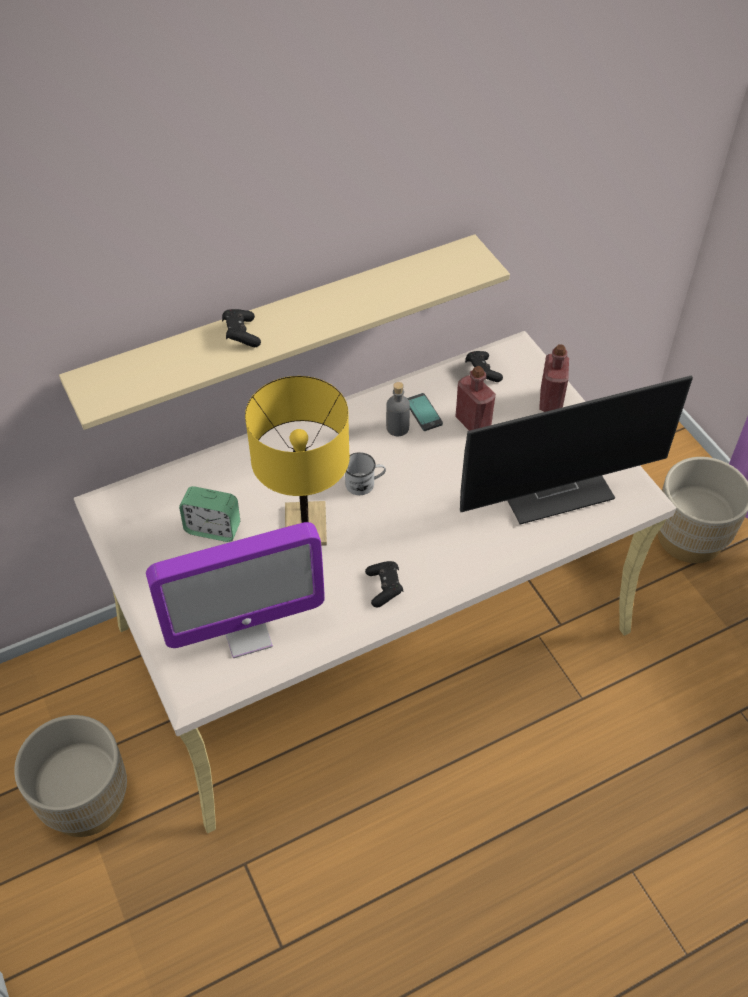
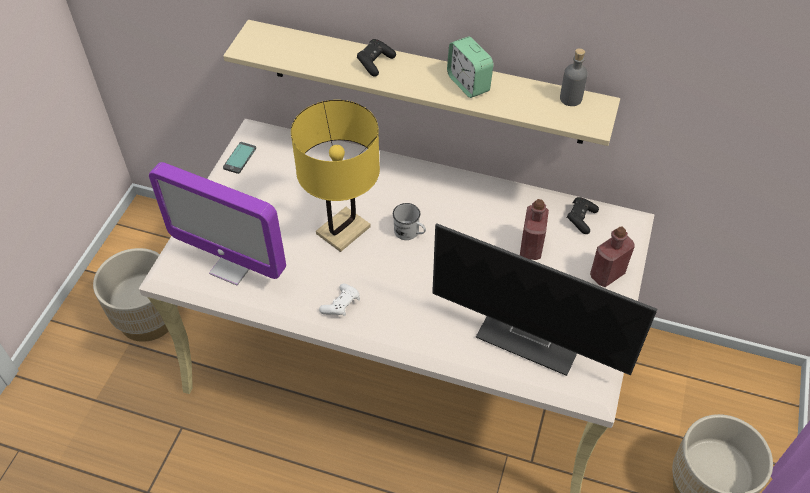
camera: 45 degrees right, 0 degrees up
alarm clock [179,486,240,542] -> alarm clock moved to [447,36,494,98]
black game controller [365,561,404,607] -> white game controller [319,283,360,316]
grey bottle [386,382,410,436] -> grey bottle moved to [560,48,588,106]
phone [407,393,443,431] -> phone moved to [223,142,256,174]

